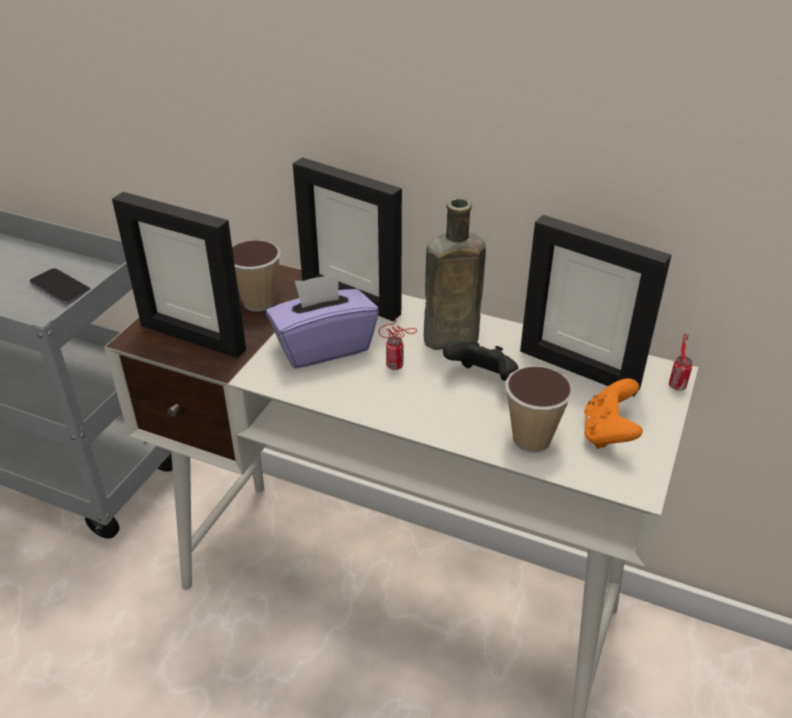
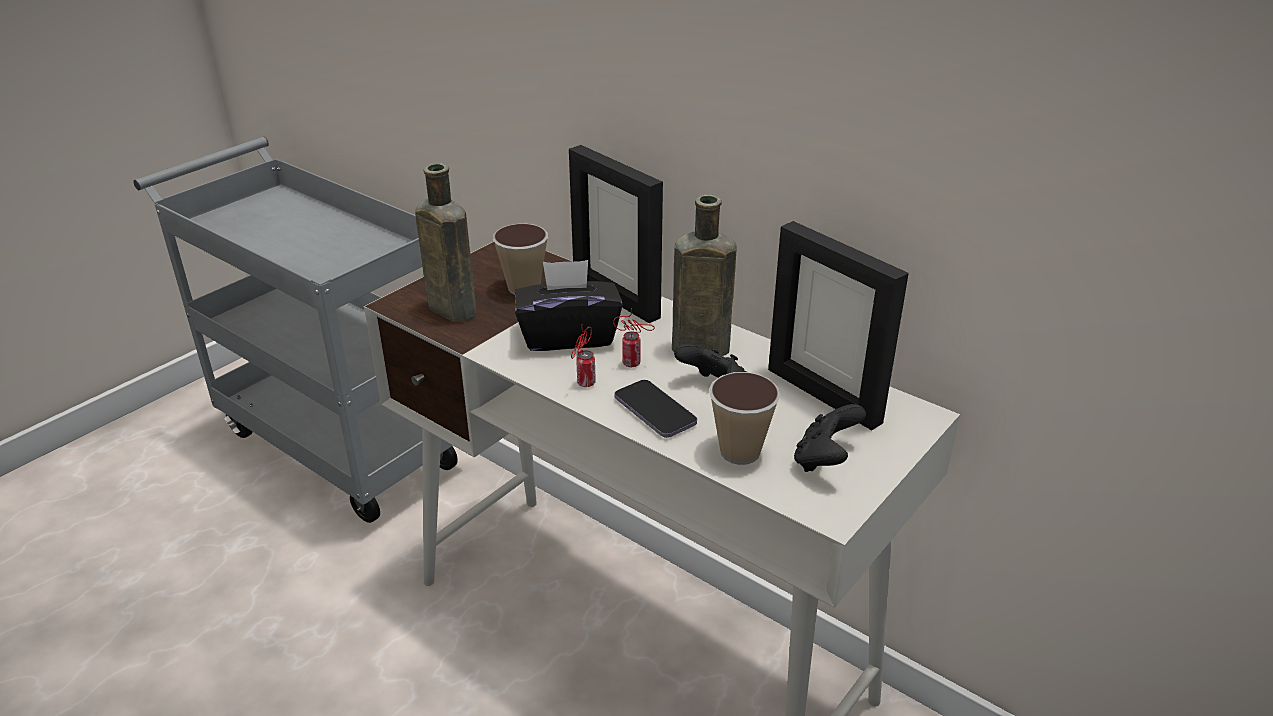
camera: 15 degrees right, 5 degrees down
phone [30,268,90,305] -> phone moved to [615,380,697,438]
picture frame [112,192,246,358] -> brown bottle [415,163,476,322]
purple tissue box [266,273,379,368] -> black tissue box [515,260,623,351]
orange game controller [584,378,643,449] -> black game controller [794,404,866,472]
can [669,334,692,391] -> can moved to [571,325,596,387]

